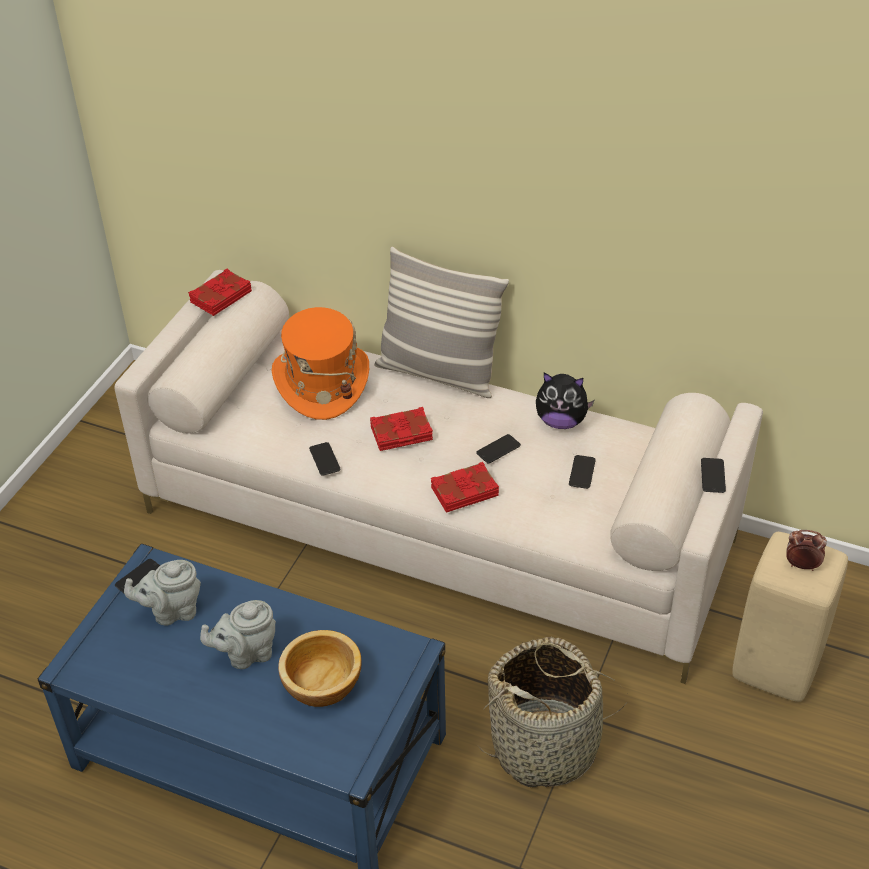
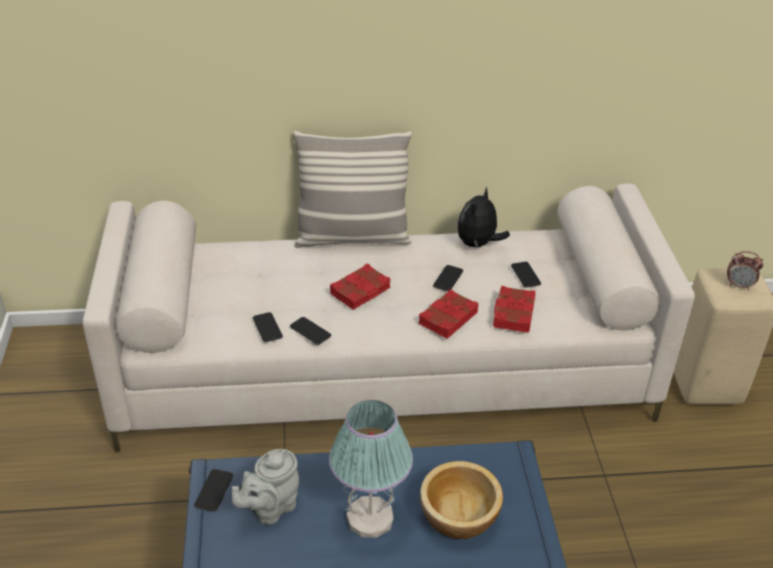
camera: 30 degrees left, 5 degrees down
red book [188,269,252,316] -> red book moved to [493,286,535,333]
grey teapot [200,600,276,669] -> table lamp [329,400,413,538]
orange hat [272,307,369,420] -> none
basket [478,637,628,787] -> none
plush toy [536,373,595,429] -> plush toy turned 135 degrees clockwise [457,187,510,249]
phone [701,458,726,493] -> phone moved to [253,312,283,342]
alarm clock [786,530,827,571] -> alarm clock turned 150 degrees counterclockwise [727,251,764,290]

